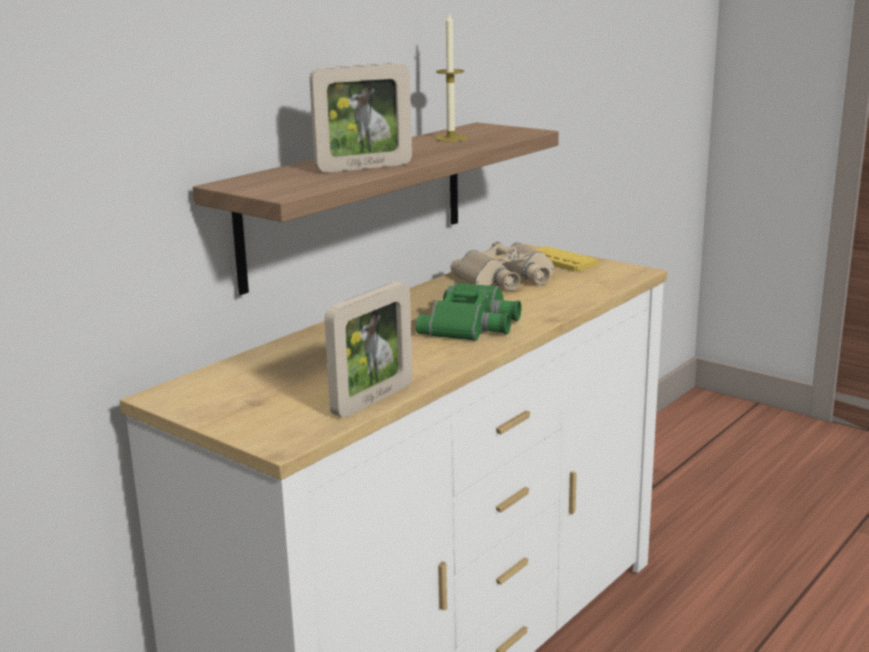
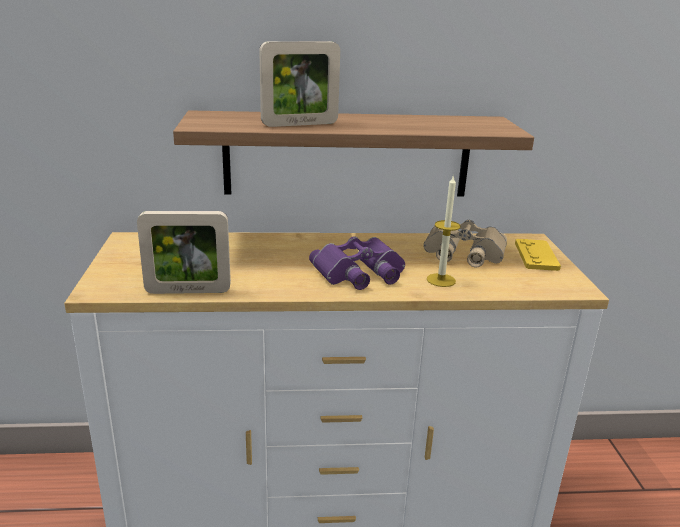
camera: 45 degrees right, 5 degrees up
picture frame [309,63,412,172] -> picture frame turned 45 degrees counterclockwise [259,41,340,127]
green binoculars [416,283,521,341] -> purple binoculars [309,236,405,290]
candle [435,13,467,142] -> candle moved to [427,175,461,287]

